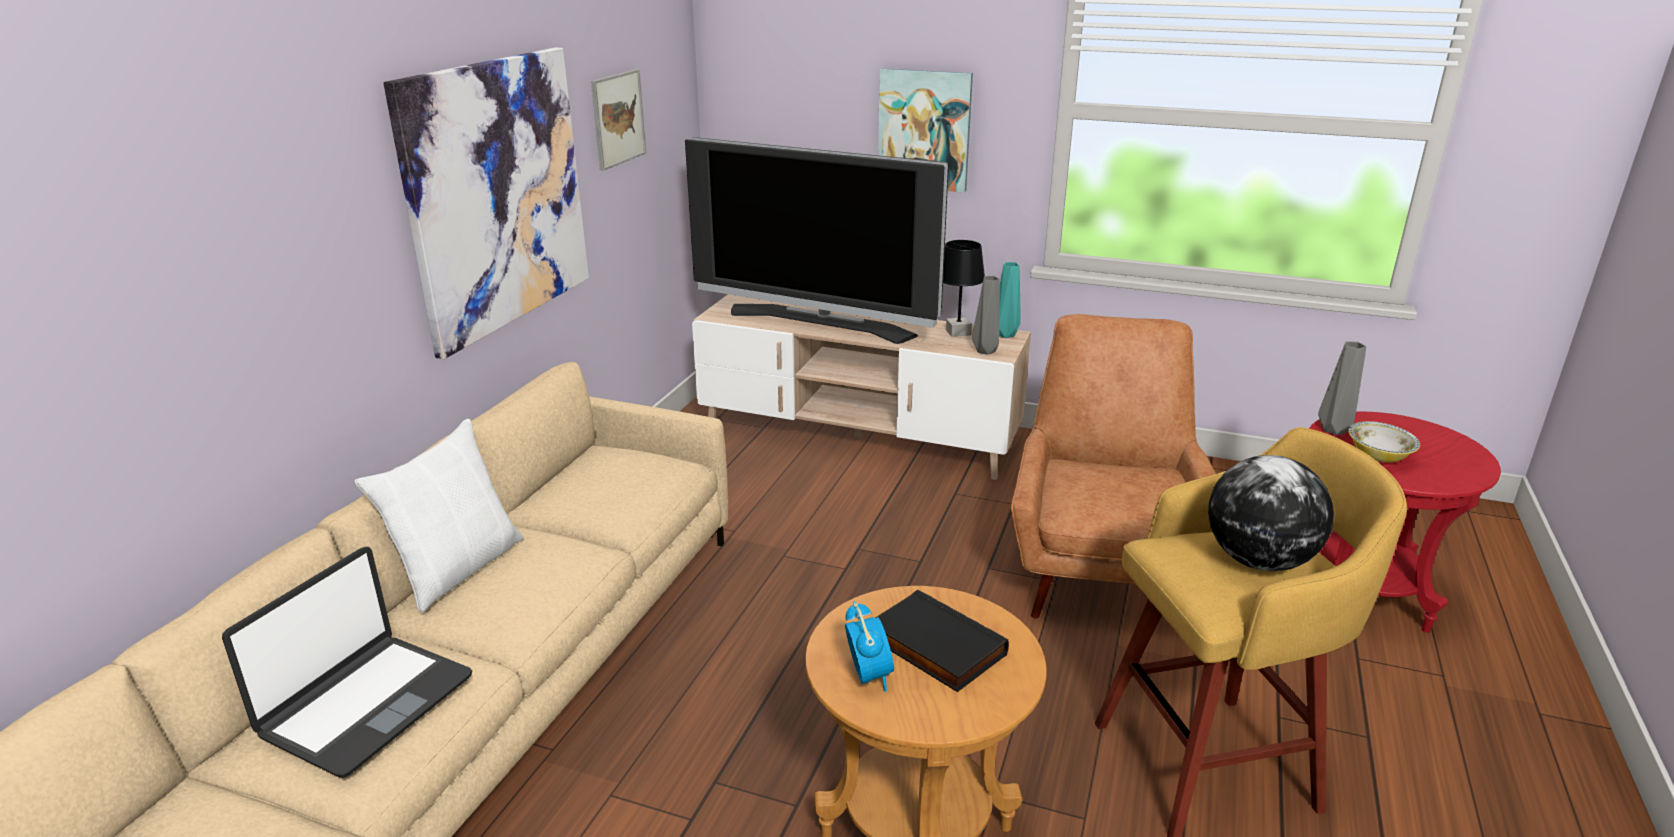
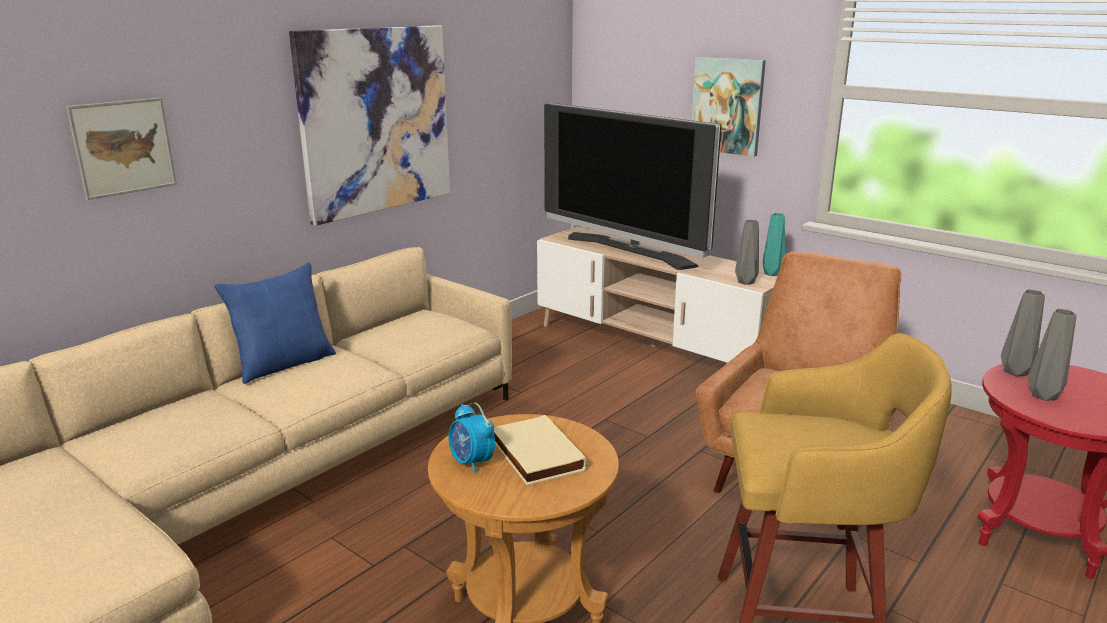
camera: 20 degrees right, 5 degrees down
laptop [222,547,472,778] -> none
white pillow [355,419,524,612] -> blue pillow [214,262,336,384]
picture [591,69,646,171] -> picture moved to [66,98,177,200]
alarm clock [845,601,894,692] -> alarm clock turned 135 degrees clockwise [448,402,495,474]
black book [875,590,1009,692] -> beige book [494,415,587,486]
black table lamp [943,240,985,337] -> none
globe [1208,455,1334,571] -> none
bowl [1348,421,1420,463] -> grey vase [1028,309,1076,401]

